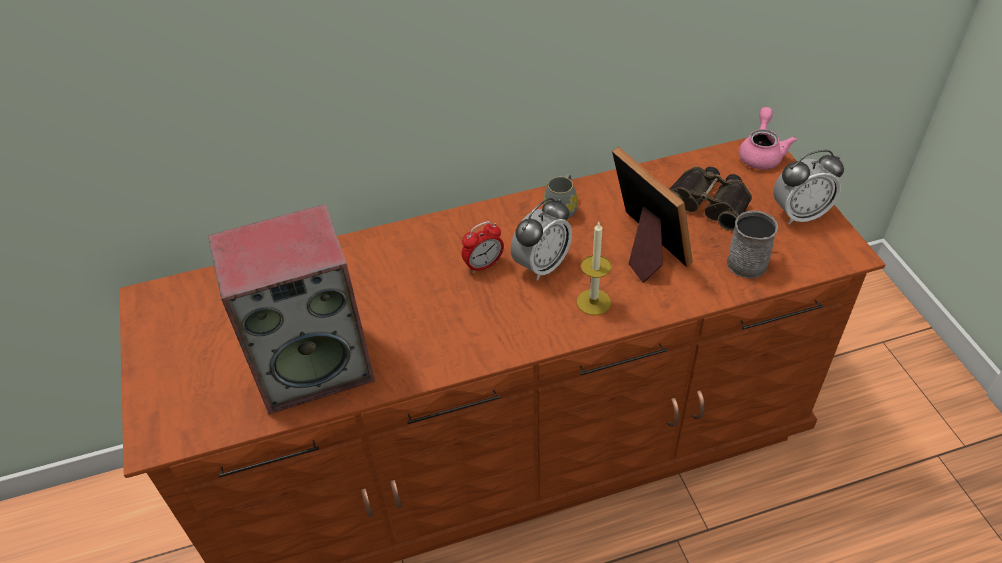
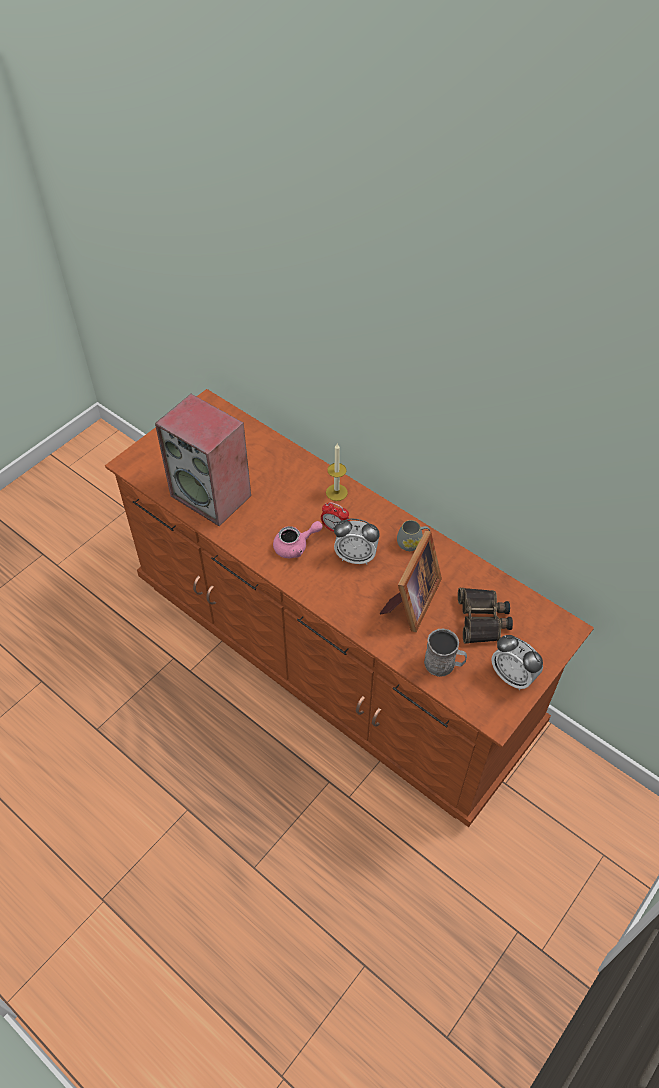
camera: 55 degrees right, 5 degrees up
candle [577,222,611,315] -> candle moved to [326,444,348,501]
pink teapot [739,107,797,169] -> pink teapot moved to [273,521,323,558]

